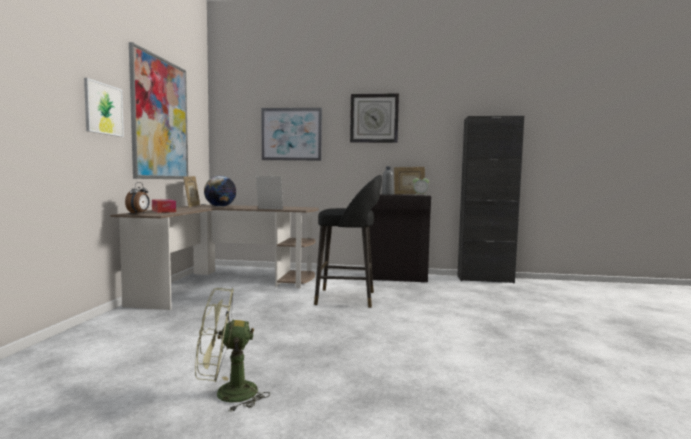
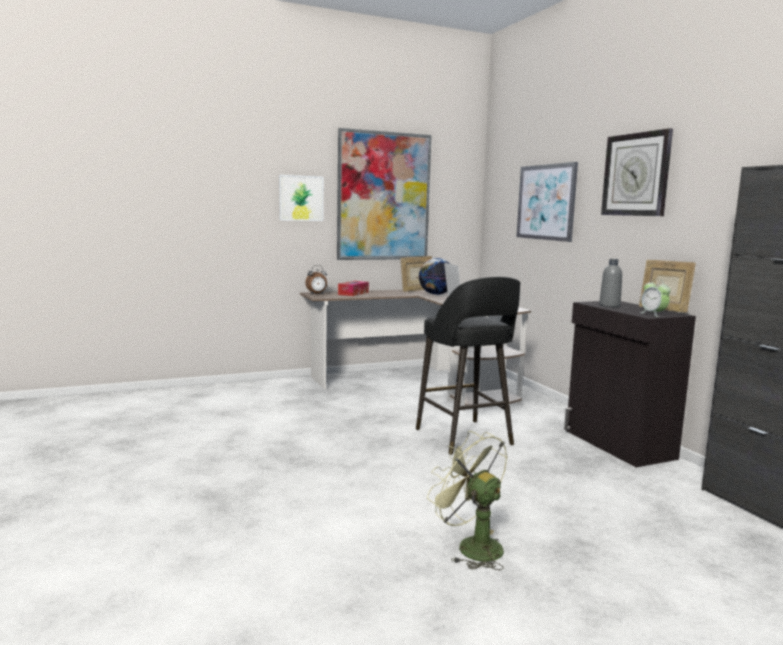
camera: 60 degrees right, 5 degrees up
green fan [195,288,270,412] -> green fan moved to [427,431,507,570]

